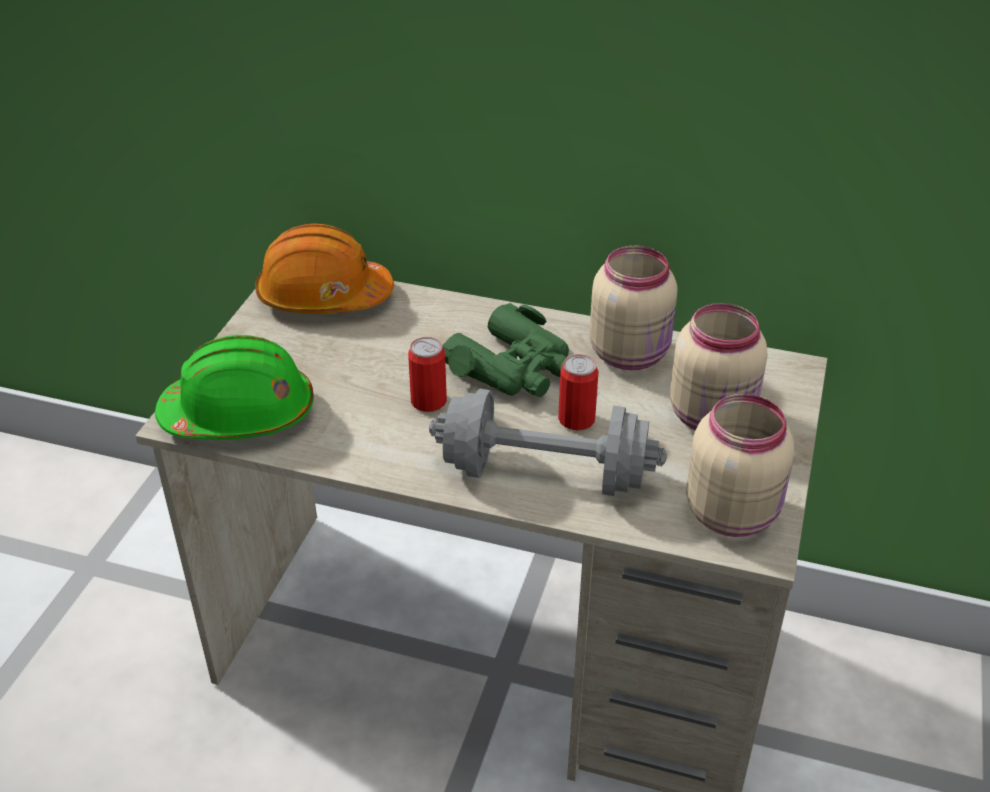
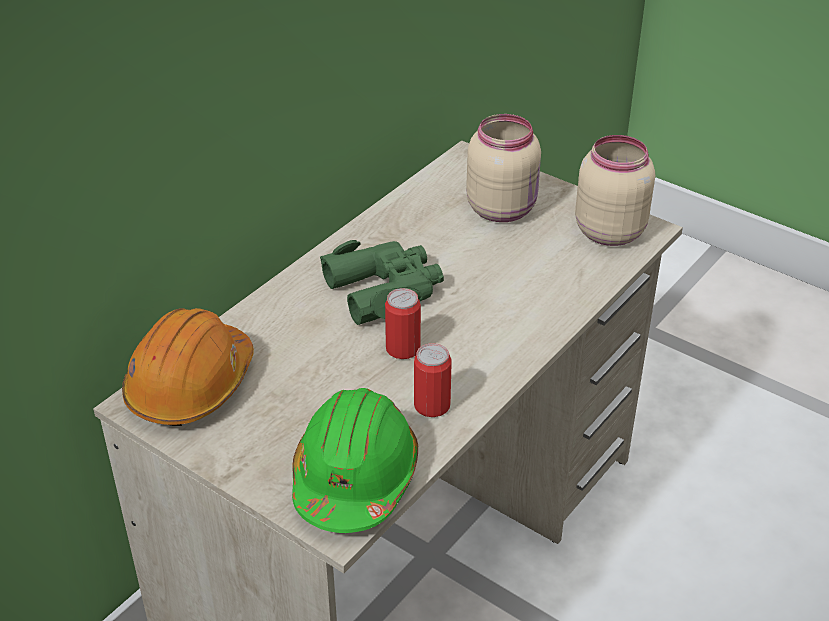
camera: 70 degrees left, 0 degrees up
grey dumbbell [429,389,667,496] -> none
can [558,354,599,430] -> can moved to [414,343,452,417]
beige jar [589,246,678,370] -> none

